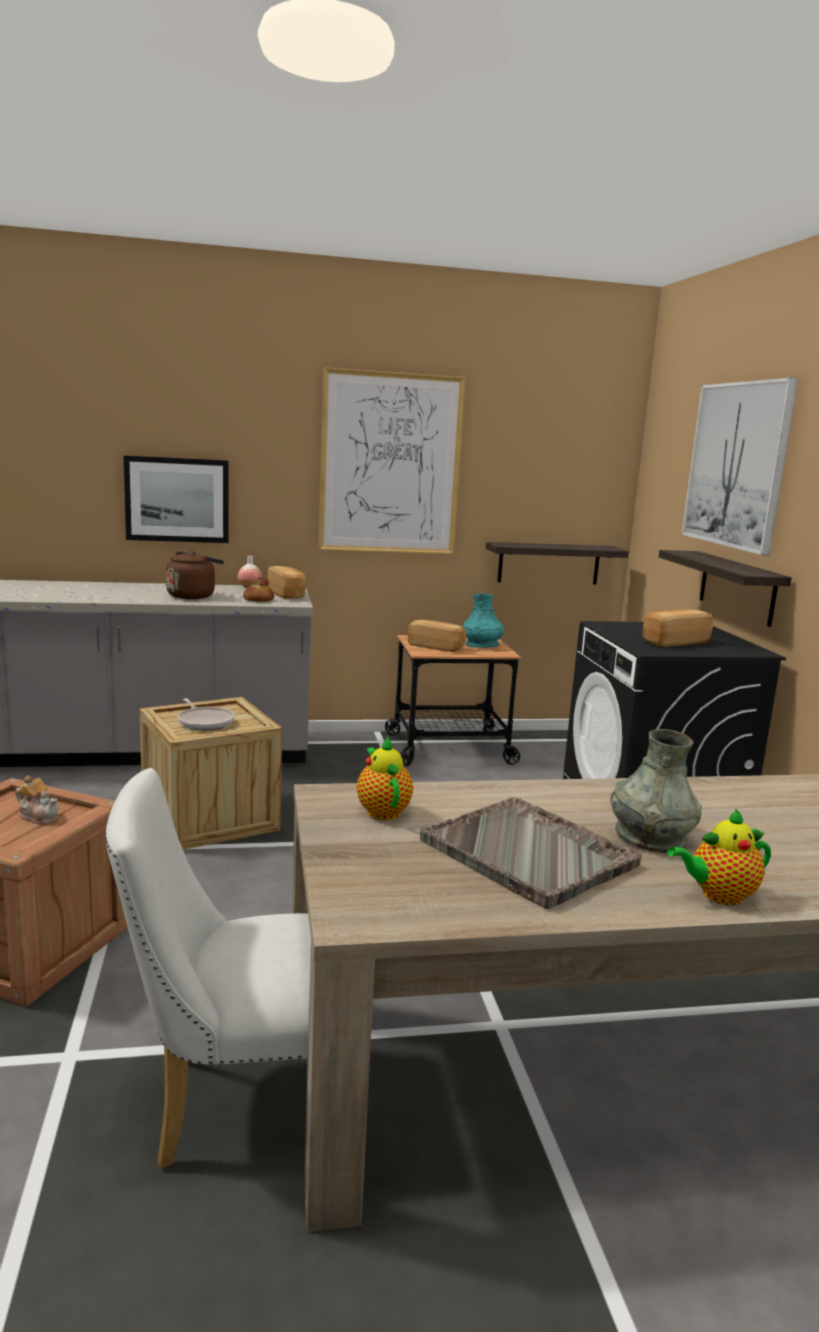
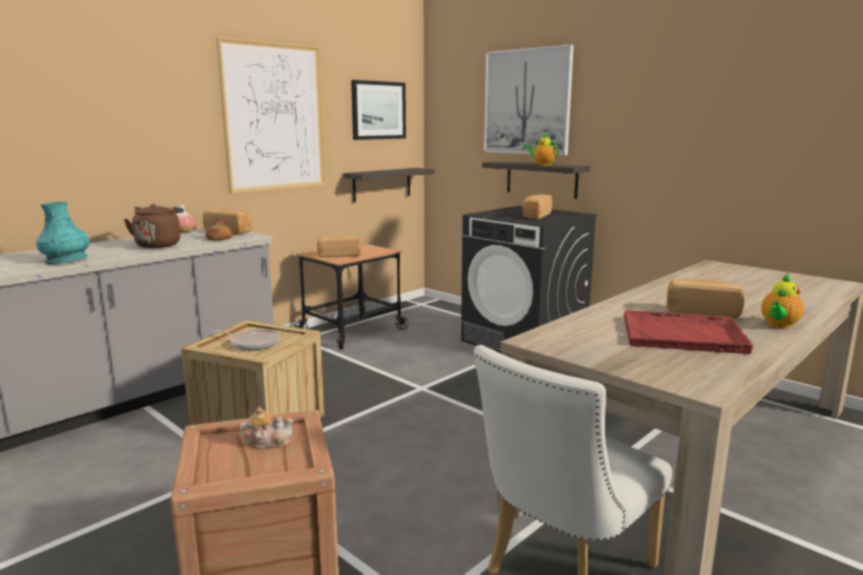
camera: 35 degrees left, 0 degrees up
picture [124,455,229,543] -> picture moved to [351,80,406,140]
teapot [357,736,413,820] -> teapot moved to [524,133,559,165]
grey tray [420,797,641,909] -> red tray [624,310,753,354]
turquoise vase [463,594,504,648] -> turquoise vase moved to [36,202,90,264]
grey vase [610,729,702,853] -> bread [667,279,744,318]

